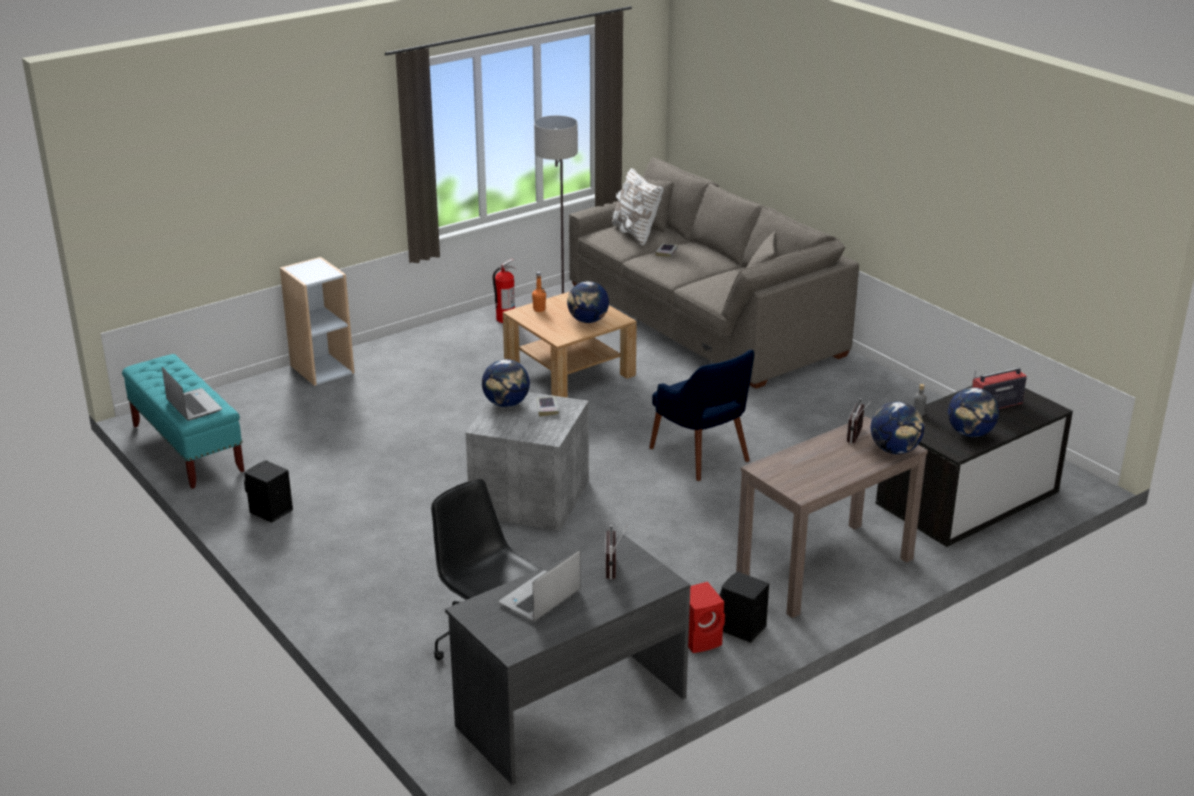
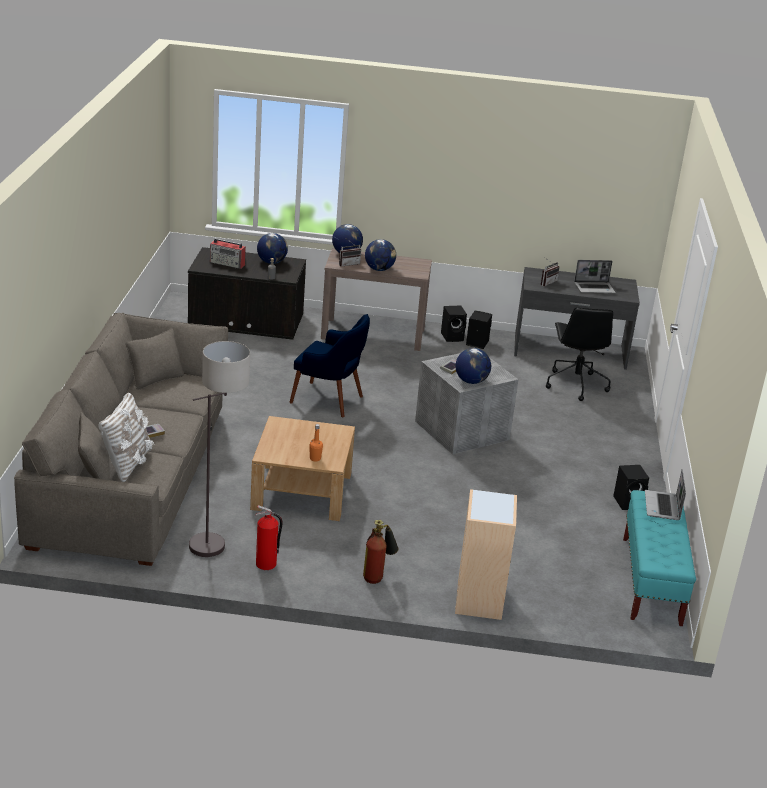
camera: 140 degrees left, 0 degrees up
globe [567,281,609,323] -> globe moved to [365,239,396,271]
blue armchair [649,350,754,481] -> blue armchair turned 105 degrees clockwise [289,314,370,417]
red speaker [688,582,725,653] -> black speaker [466,311,492,349]
none -> fire extinguisher [363,520,399,584]

